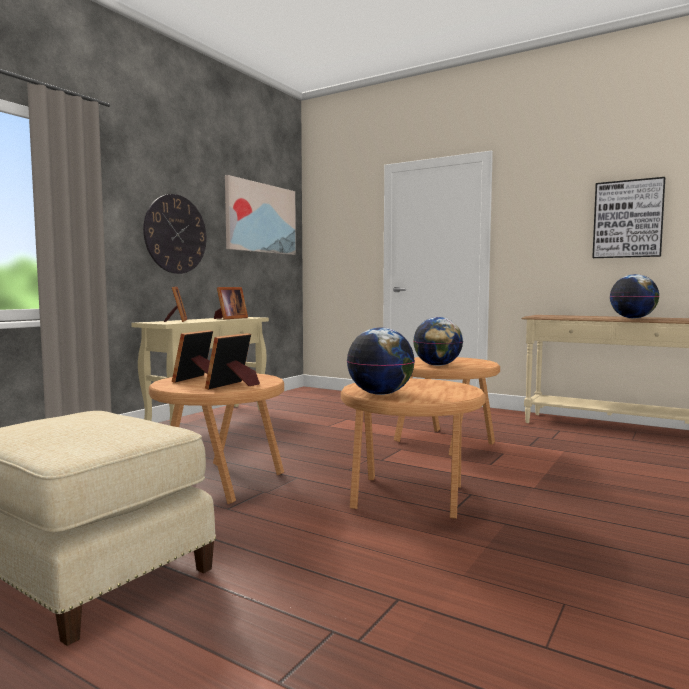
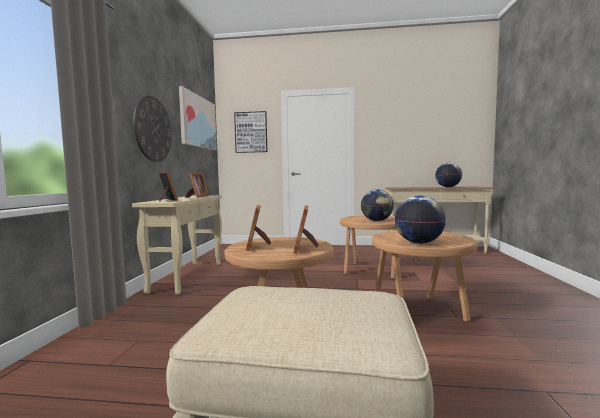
camera: 25 degrees left, 0 degrees up
picture [592,177,665,258] -> picture moved to [234,111,267,153]

